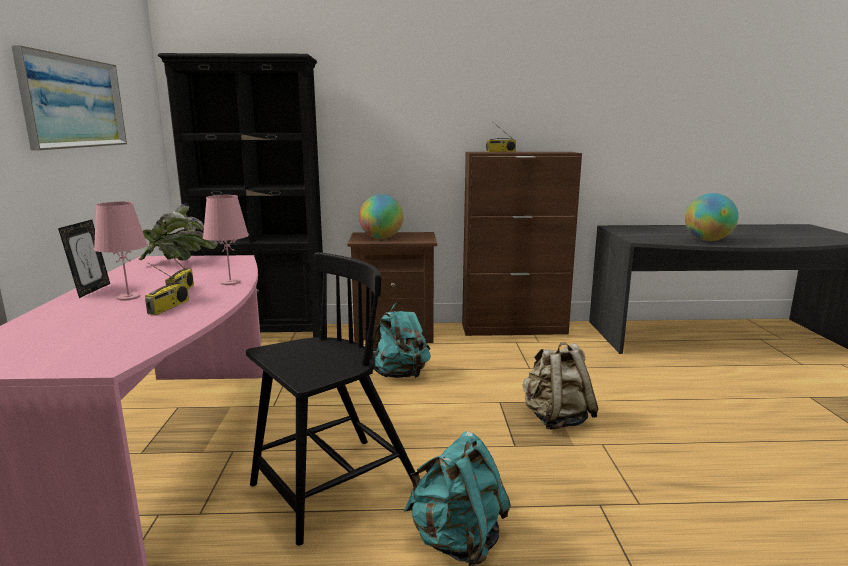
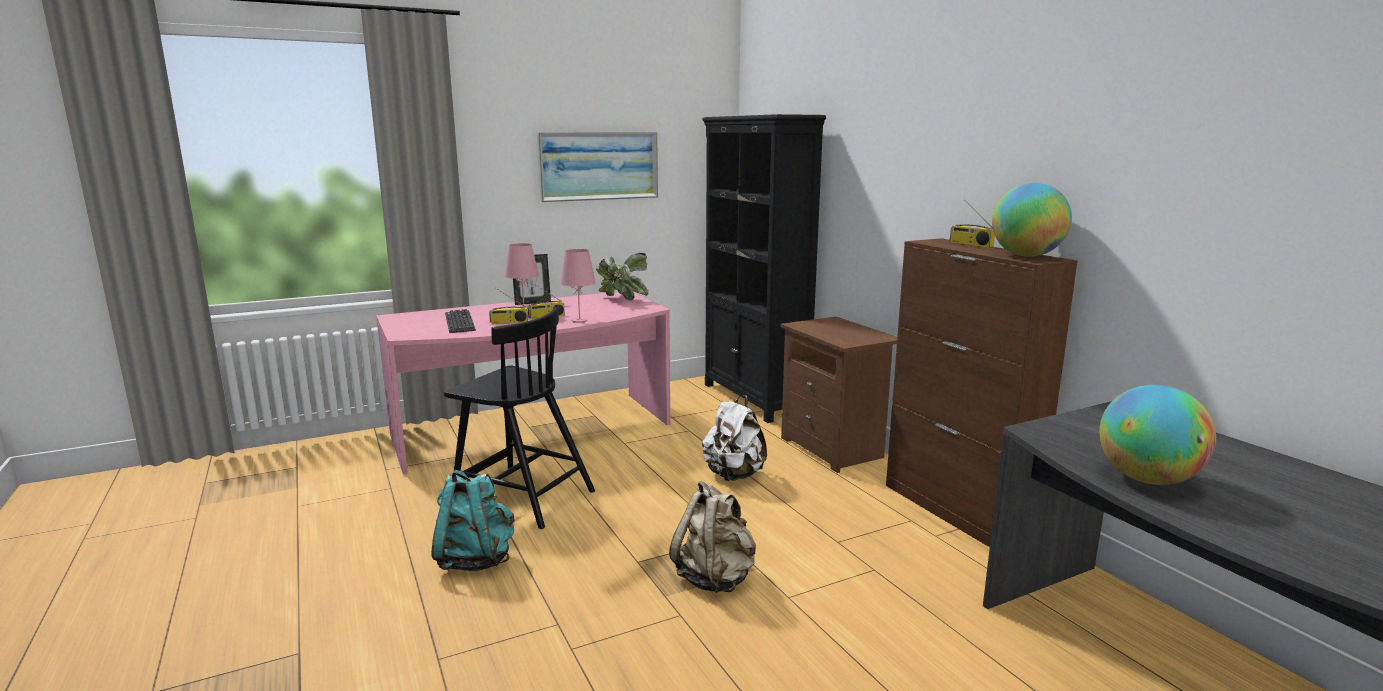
camera: 65 degrees right, 0 degrees up
globe [359,194,403,239] -> globe moved to [992,183,1072,257]
turquoise backpack [373,302,431,378] -> white backpack [702,395,767,481]
none -> keyboard [445,309,476,333]

